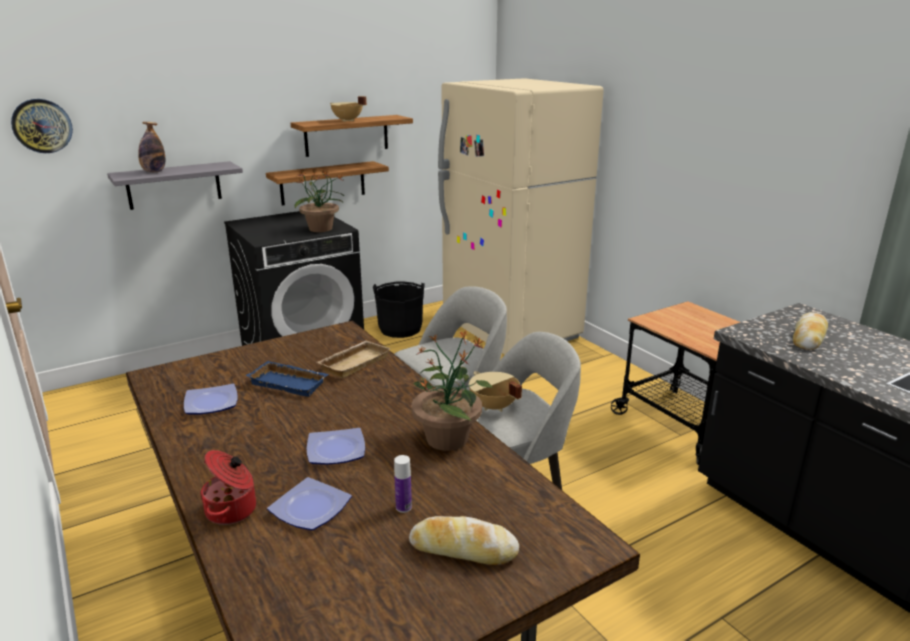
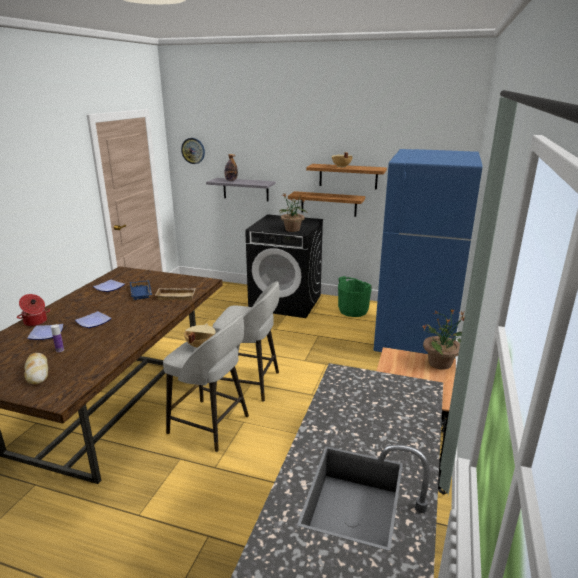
camera: 50 degrees right, 0 degrees up
black bucket [373,281,425,338] -> green bucket [338,276,372,317]
potted plant [412,329,493,451] -> potted plant moved to [423,308,464,370]
beige fridge [438,78,604,354] -> blue fridge [374,149,483,354]
bread [793,312,828,350] -> none

